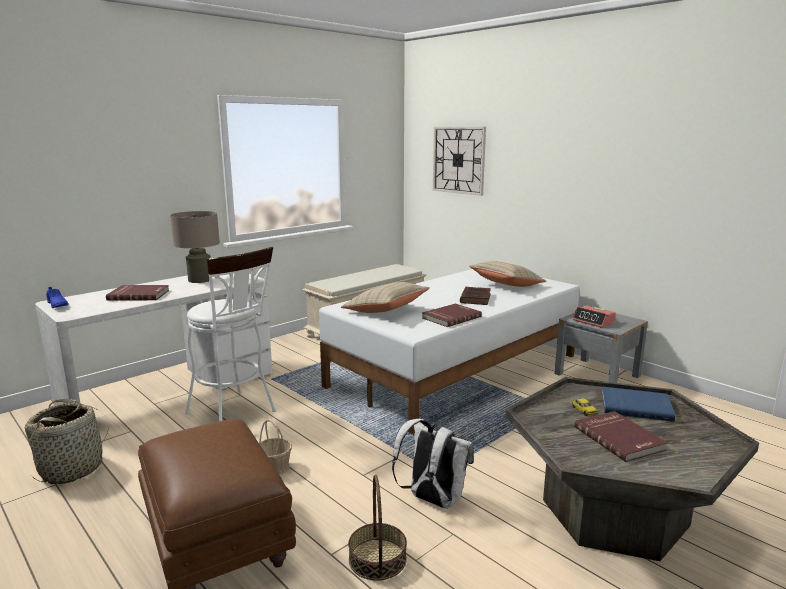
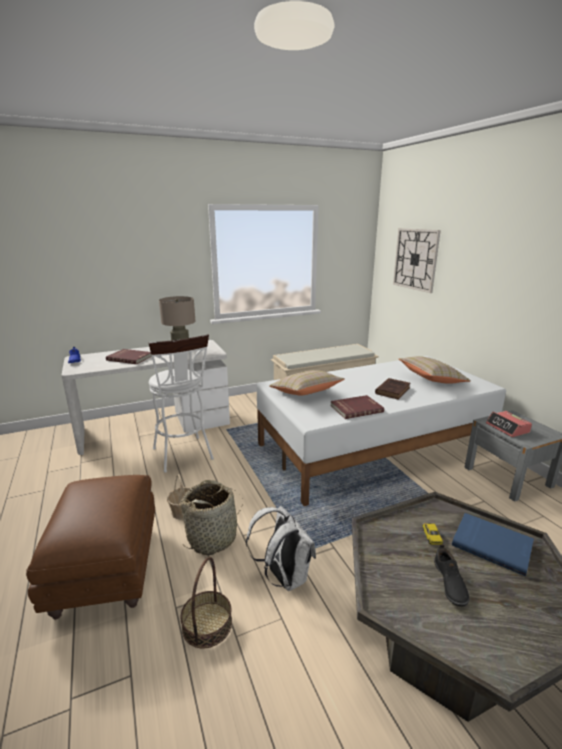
camera: 20 degrees right, 5 degrees up
basket [25,399,109,484] -> basket moved to [180,480,243,555]
red book [575,411,668,462] -> black shoe [434,545,470,606]

